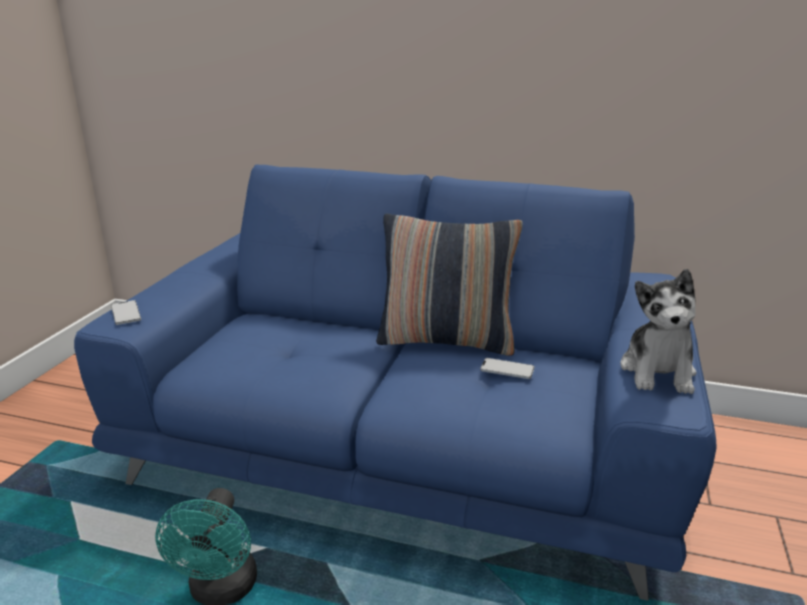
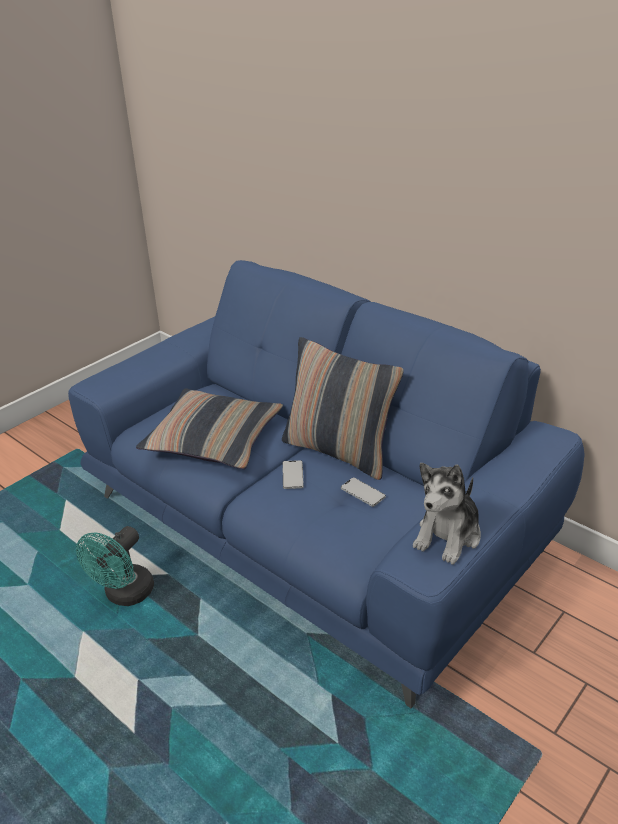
camera: 25 degrees right, 10 degrees up
phone [111,300,141,325] -> phone moved to [283,460,304,489]
none -> pillow [136,389,283,469]

